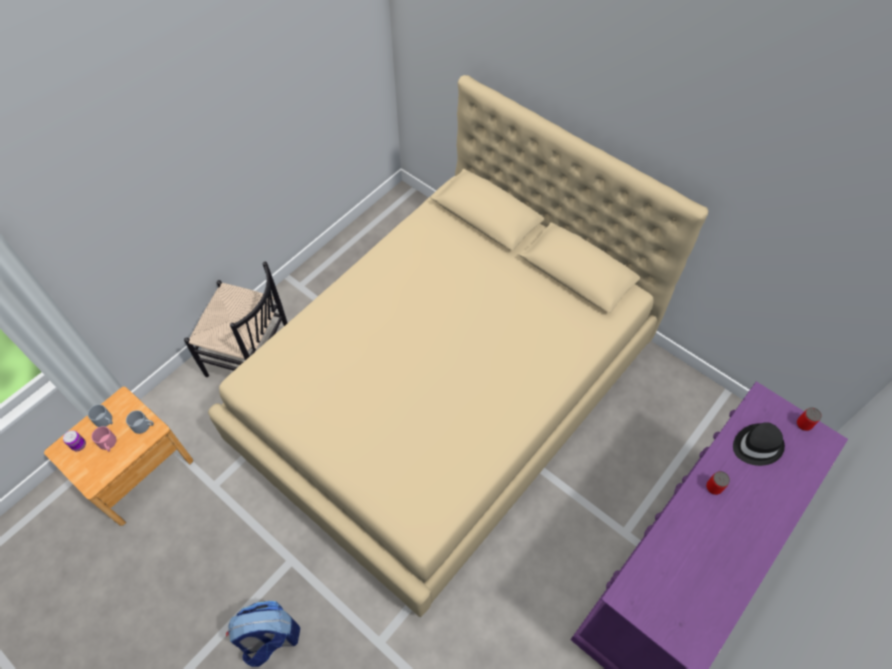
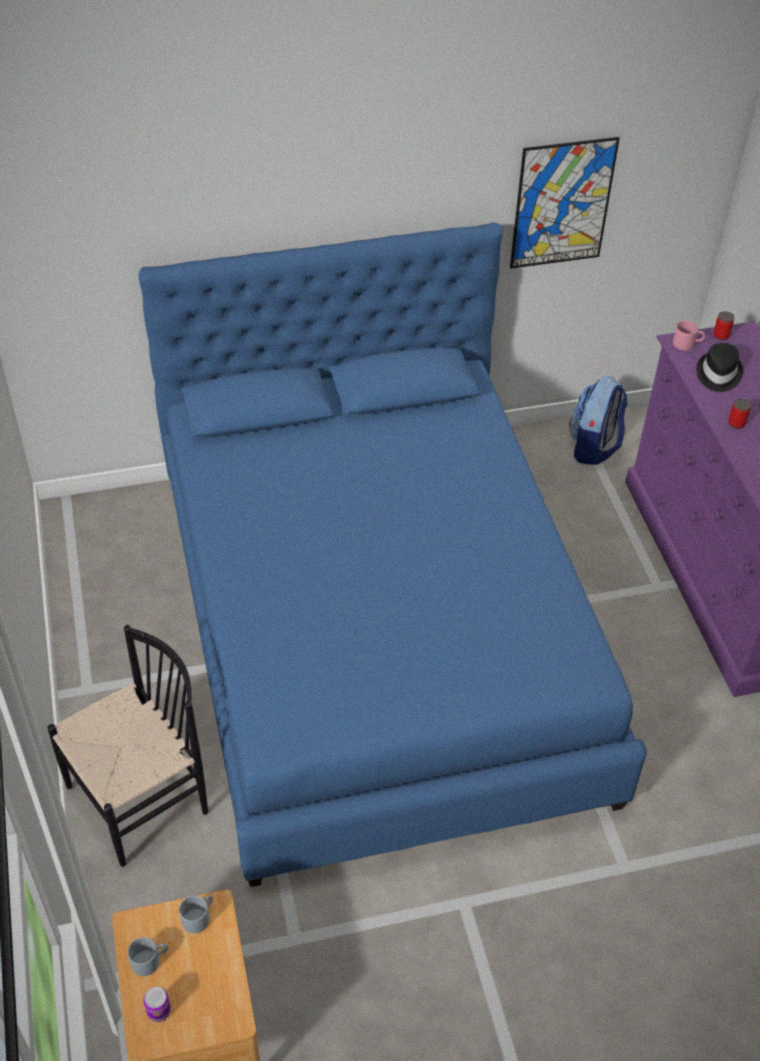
camera: 55 degrees left, 10 degrees down
pink mug [91,426,117,452] -> pink mug moved to [673,321,705,350]
beige bed [208,75,708,617] -> blue bed [139,222,647,887]
backpack [226,601,300,667] -> backpack moved to [569,376,628,465]
none -> picture [510,137,620,269]

